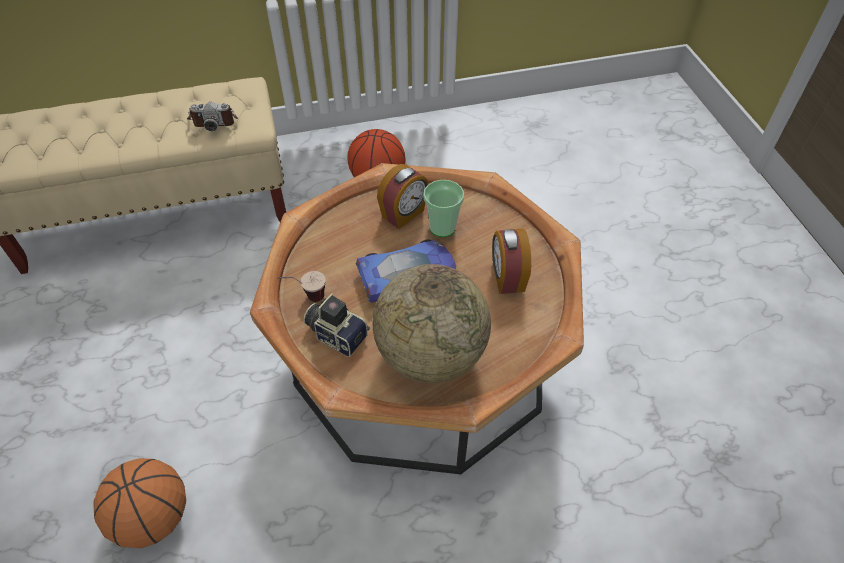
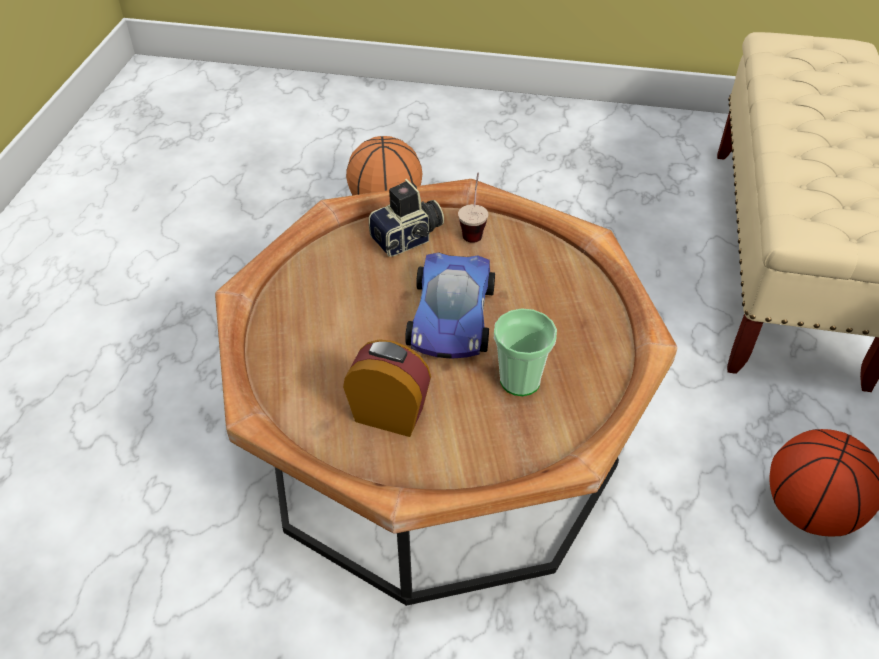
camera: 115 degrees right, 5 degrees down
camera [187,102,238,131] -> none
globe [373,264,491,383] -> none
alarm clock [377,164,428,229] -> none

